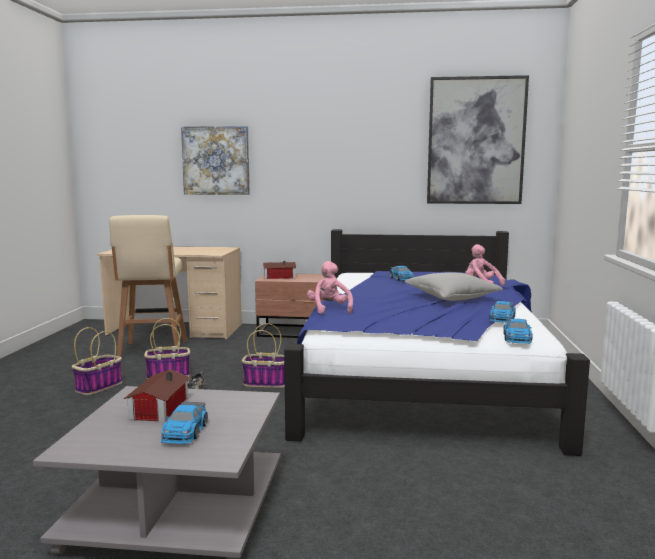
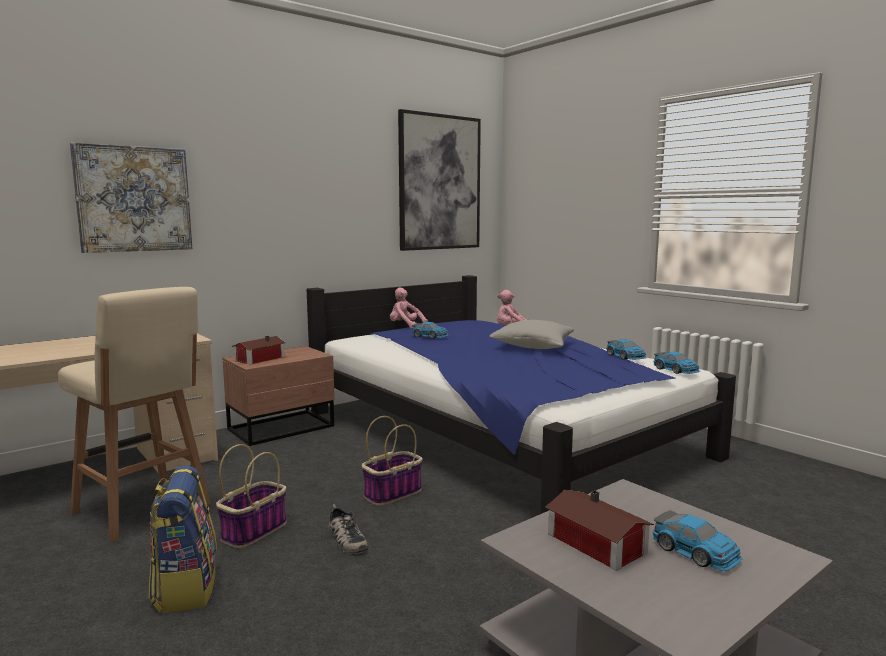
camera: 45 degrees left, 0 degrees up
basket [72,327,122,395] -> backpack [149,465,217,613]
pink plush toy [307,261,353,314] -> pink plush toy moved to [390,287,428,329]

